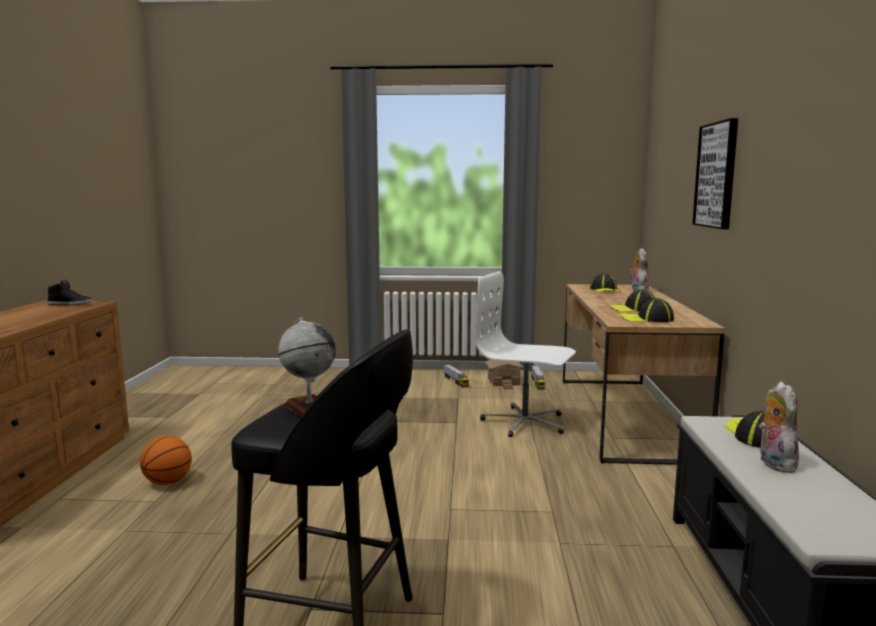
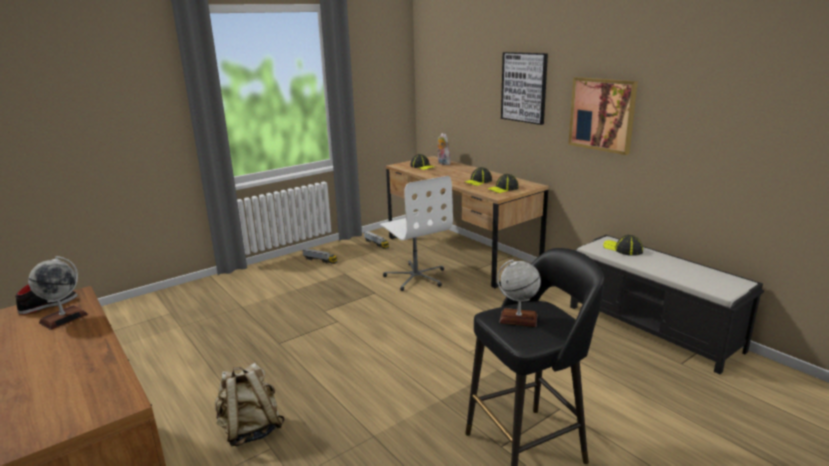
camera: 40 degrees left, 10 degrees up
basketball [140,436,192,485] -> beige backpack [215,363,285,446]
white office chair [475,271,576,437] -> white office chair turned 105 degrees counterclockwise [380,176,453,291]
toy house [485,360,524,389] -> none
plush toy [759,382,799,473] -> none
none -> globe [28,256,88,330]
none -> picture [568,77,638,155]

